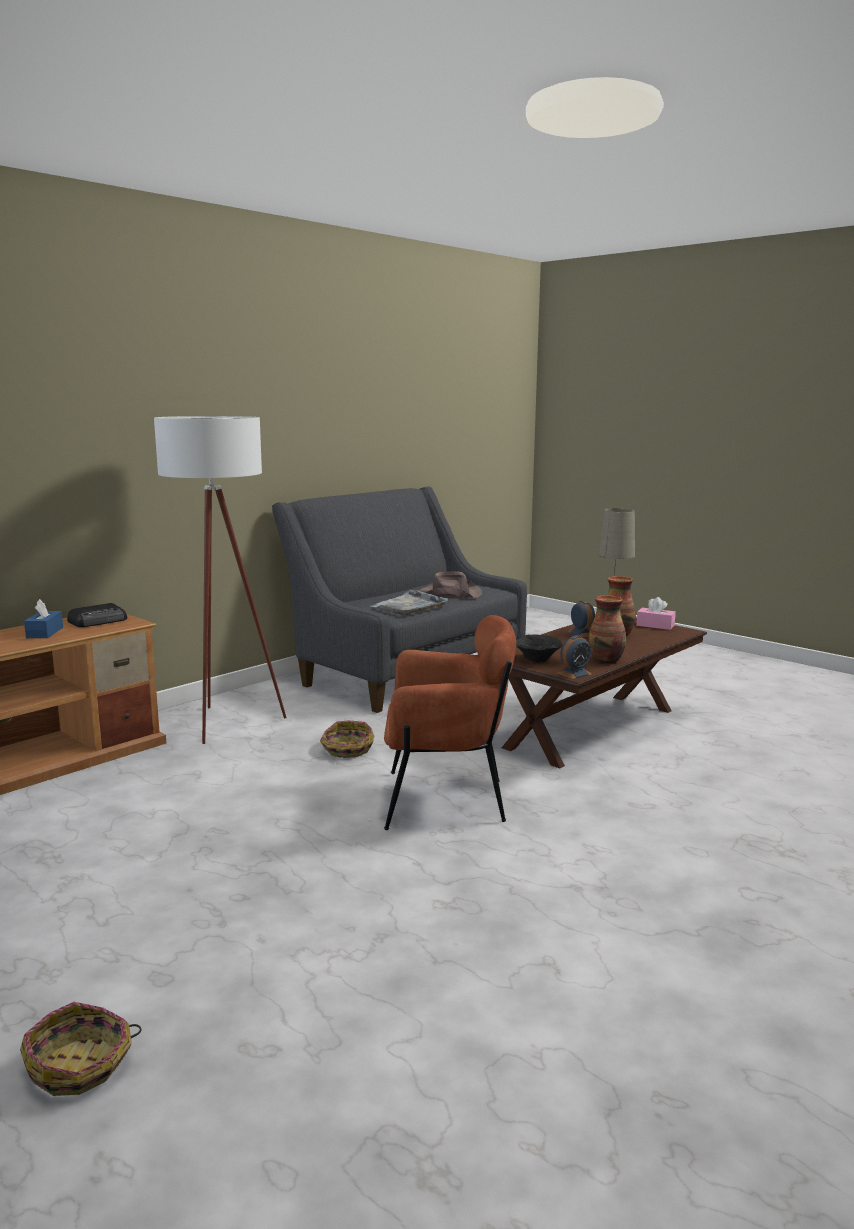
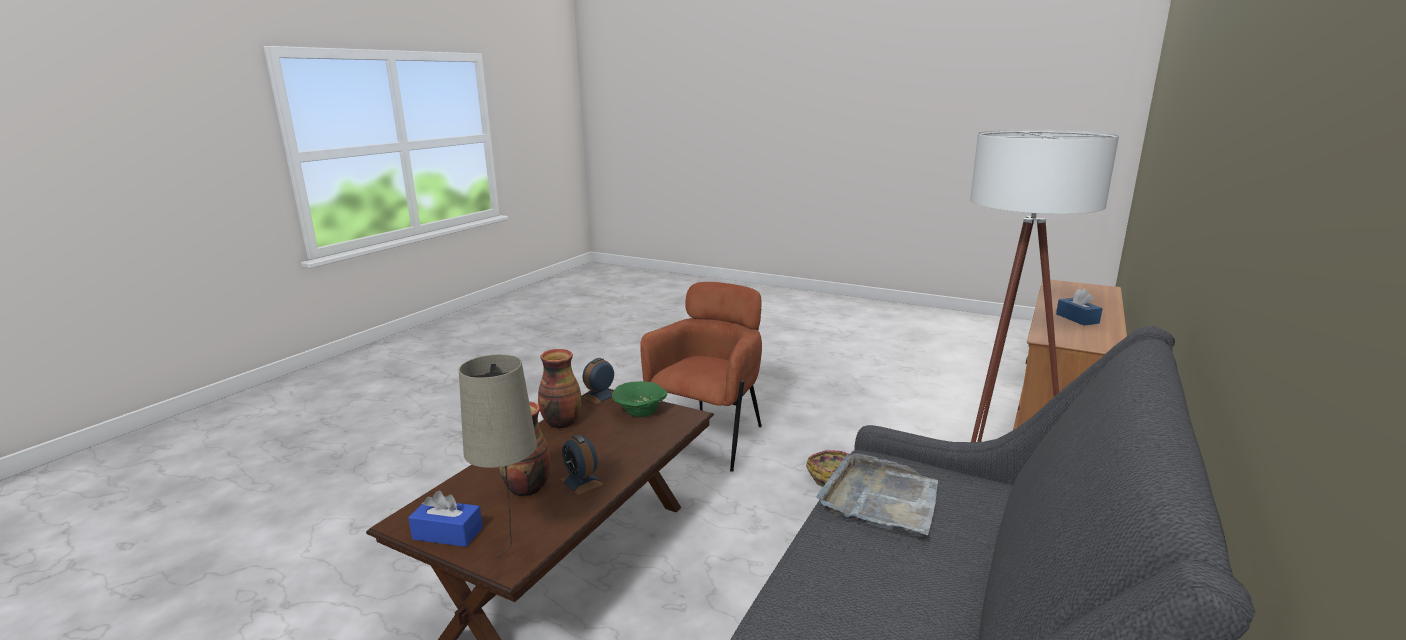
camera: 165 degrees right, 5 degrees up
basket [20,1002,142,1096] -> none
radio [67,603,127,627] -> none
brown armchair [384,615,516,830] -> brown armchair turned 135 degrees clockwise [640,282,762,472]
brown hat [419,571,482,598] -> none
black bowl [516,635,563,663] -> green bowl [612,381,668,417]
pink tissue box [636,597,676,630] -> blue tissue box [408,490,483,547]

